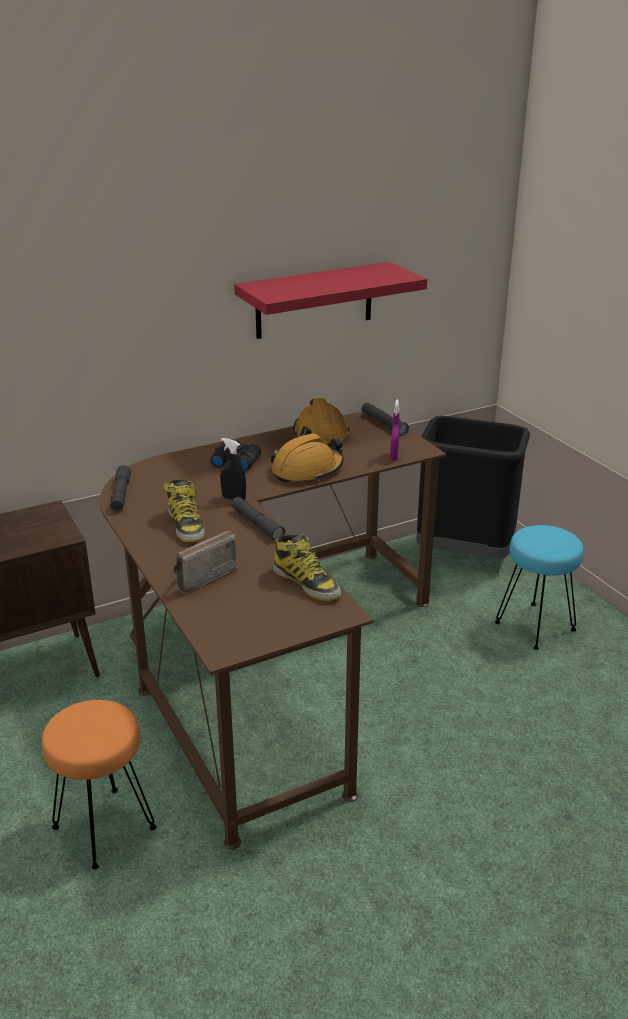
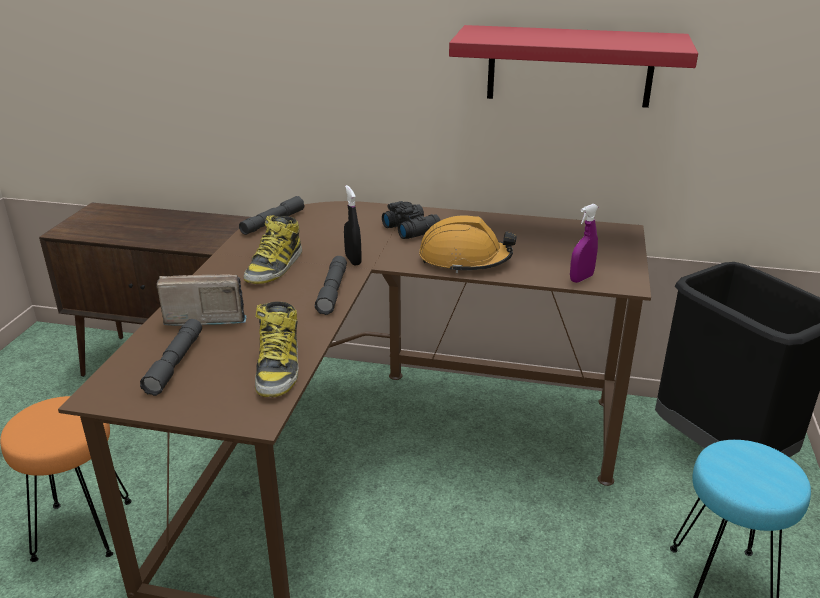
camera: 40 degrees right, 0 degrees up
orange hard hat [293,398,349,447] -> none
grey flashlight [362,403,409,436] -> grey flashlight moved to [140,319,202,396]

